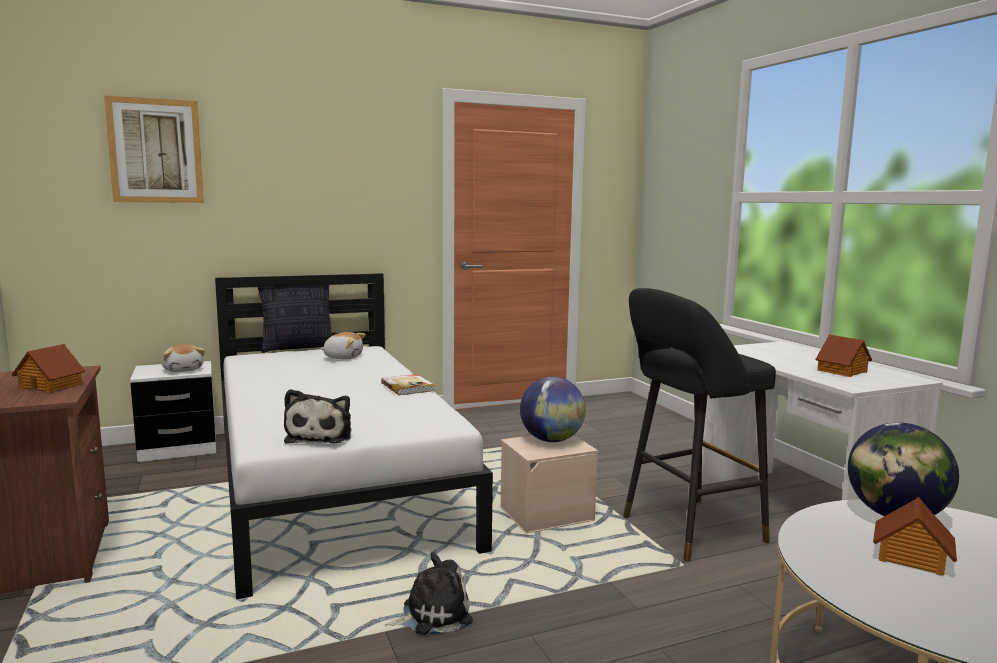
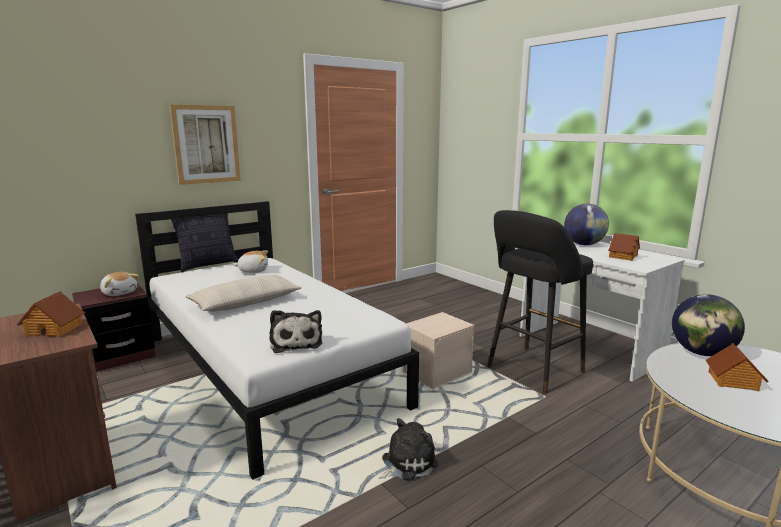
camera: 15 degrees left, 5 degrees up
picture [104,95,204,203] -> picture moved to [170,105,241,185]
white nightstand [130,361,216,462] -> brown nightstand [72,283,156,372]
book [381,374,435,395] -> none
globe [520,376,586,442] -> globe moved to [564,204,609,245]
none -> beige pillow [185,275,302,312]

